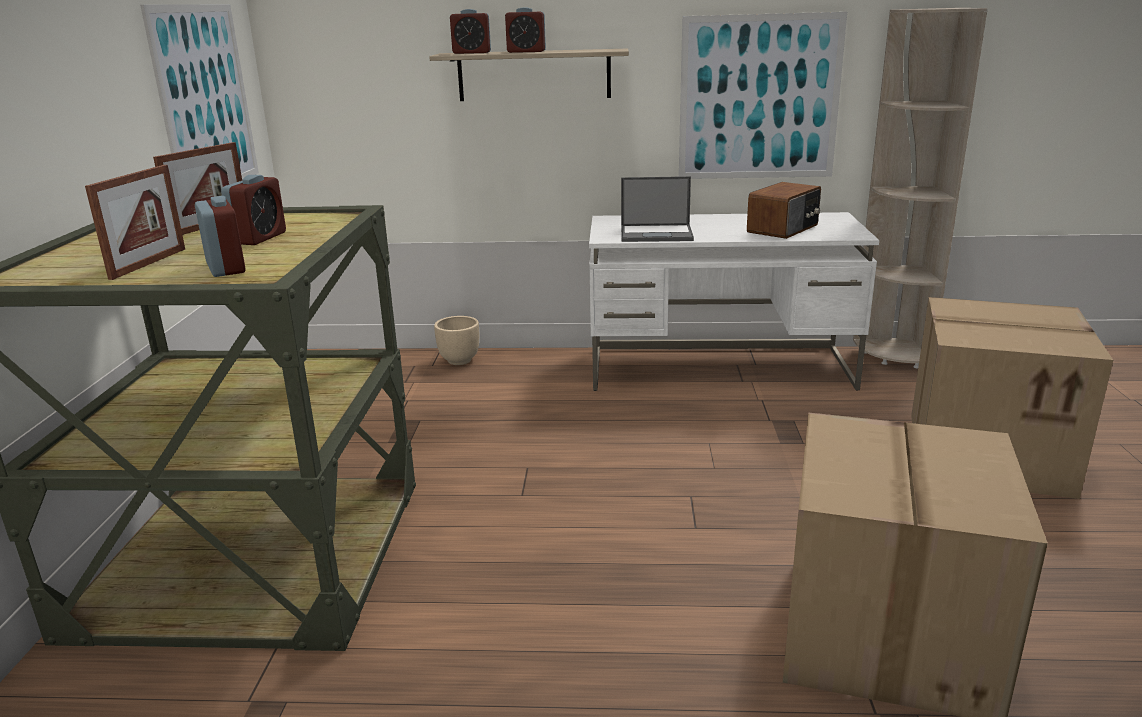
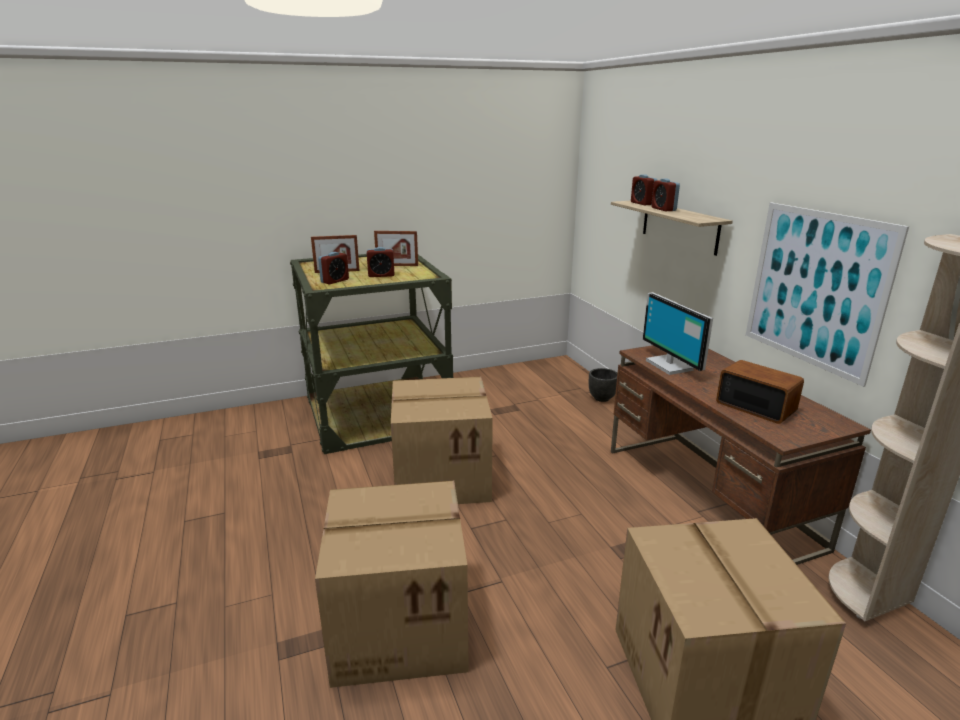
camera: 65 degrees right, 0 degrees up
picture [140,4,259,180] -> none
beige planter [434,316,479,365] -> black planter [589,368,617,402]
white desk [589,212,879,391] -> brown desk [611,345,871,565]
laptop [621,176,694,242] -> monitor [643,292,713,375]
radio [747,182,821,239] -> radio turned 150 degrees counterclockwise [716,360,804,424]
none -> cardboard box [391,377,493,504]

